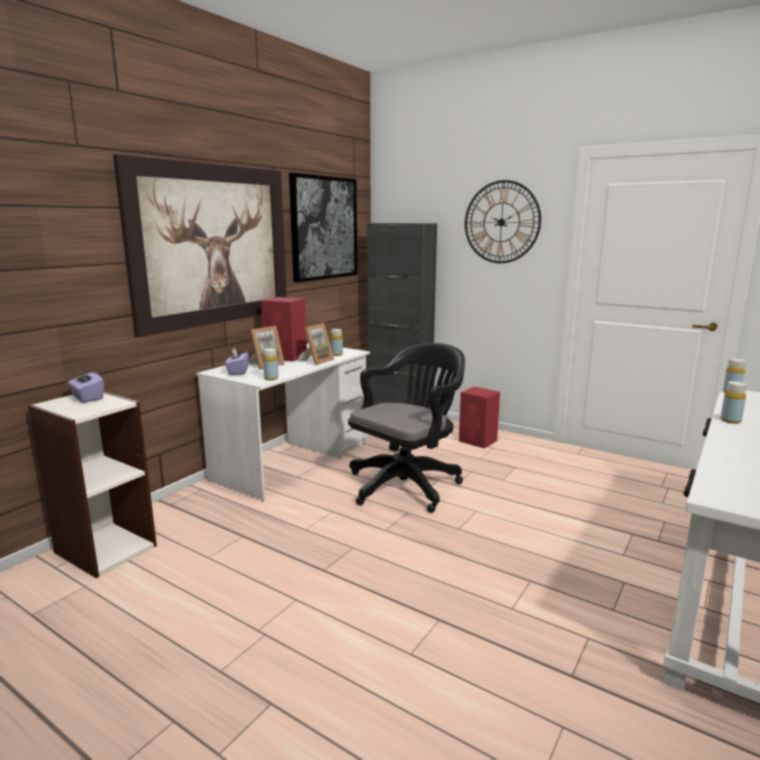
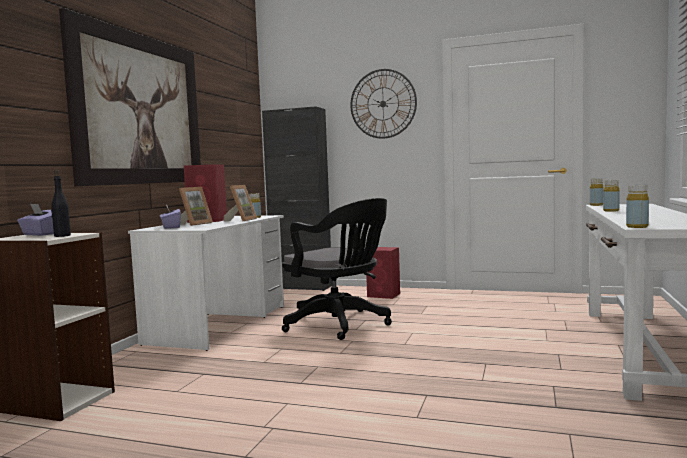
camera: 15 degrees left, 10 degrees down
yellow bottle [263,348,279,380] -> yellow bottle moved to [626,185,649,228]
picture [289,173,357,283] -> none
black office chair [348,343,465,513] -> black office chair turned 105 degrees clockwise [282,198,392,340]
none -> black bottle [51,170,71,237]

